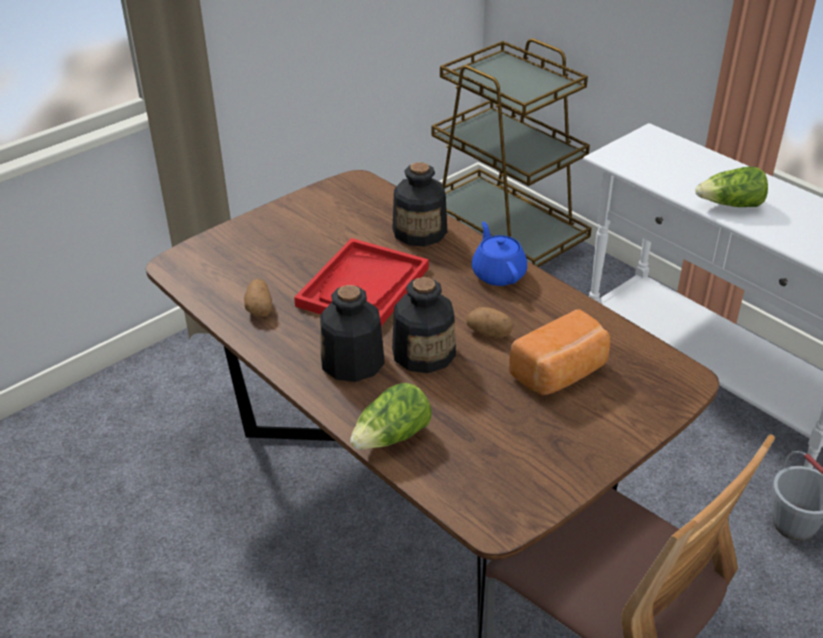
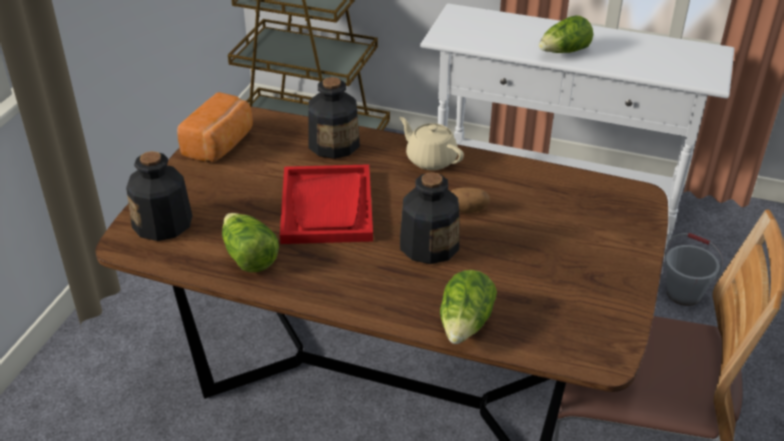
camera: 30 degrees left, 0 degrees up
potato [244,279,272,317] -> lettuce [222,213,279,272]
bottle [320,285,385,382] -> bottle moved to [126,151,192,241]
blue teapot [472,221,527,286] -> beige teapot [399,117,464,170]
bread [509,309,610,395] -> bread moved to [177,92,253,162]

